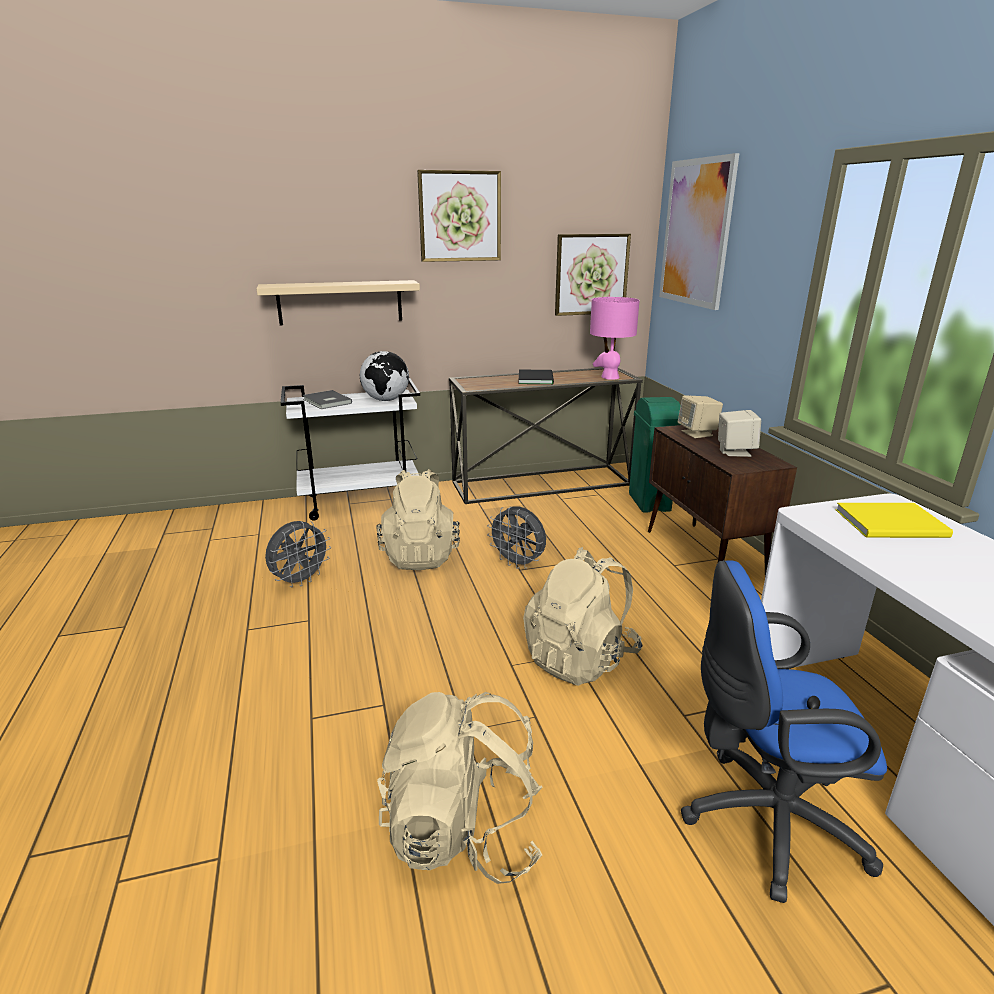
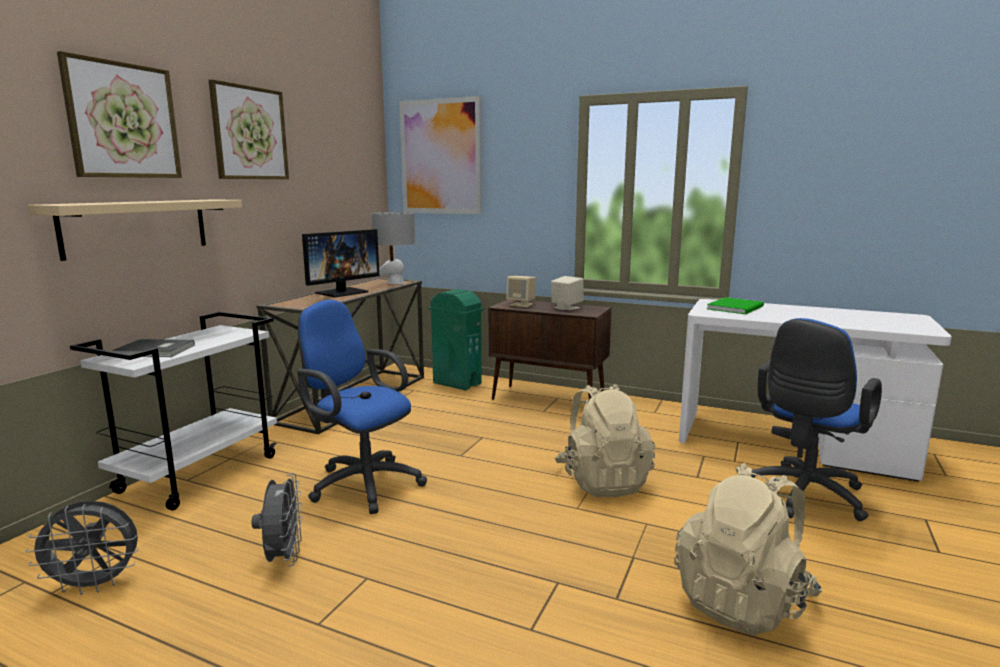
camera: 50 degrees left, 10 degrees down
globe [360,351,409,401] -> none
beige backpack [376,469,460,570] -> blue office chair [297,300,427,514]
grey fan [487,506,546,569] -> grey fan moved to [25,501,139,595]
black book [519,370,554,384] -> monitor [302,229,379,297]
picture [555,234,631,316] -> picture moved to [57,51,182,178]
pink table lamp [590,297,640,380] -> grey table lamp [371,212,415,284]
yellow book [836,503,953,538] -> green book [707,297,764,314]

